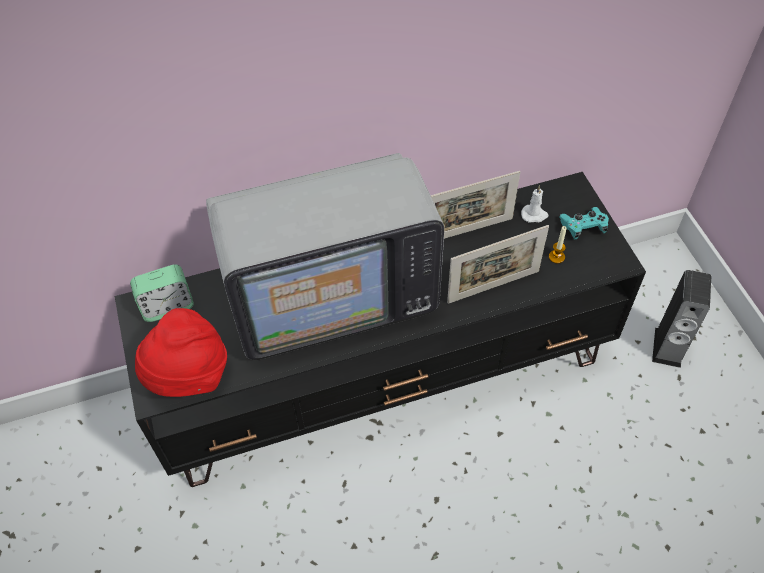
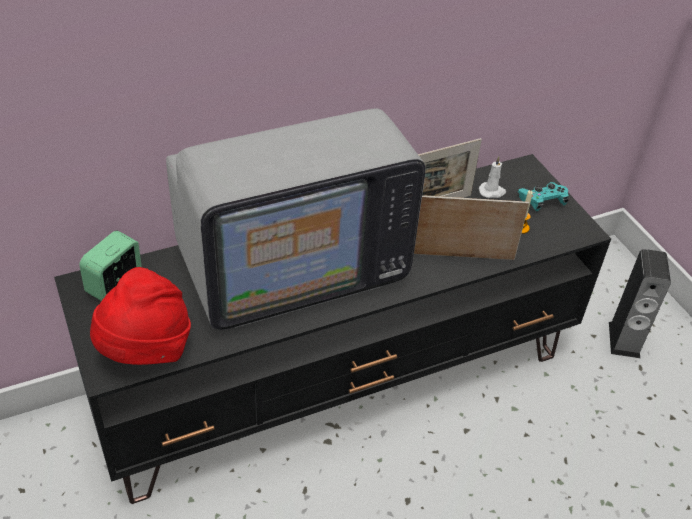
camera: 10 degrees left, 10 degrees down
alarm clock [130,264,194,322] -> alarm clock turned 150 degrees clockwise [79,231,142,301]
picture frame [447,225,549,304] -> picture frame turned 150 degrees counterclockwise [414,195,529,260]

